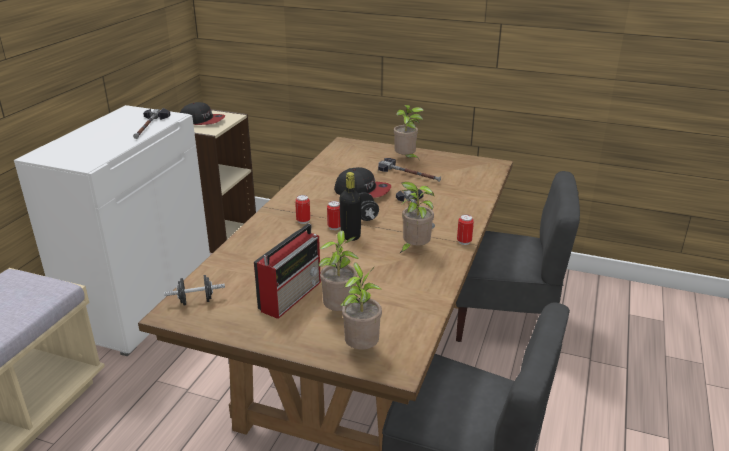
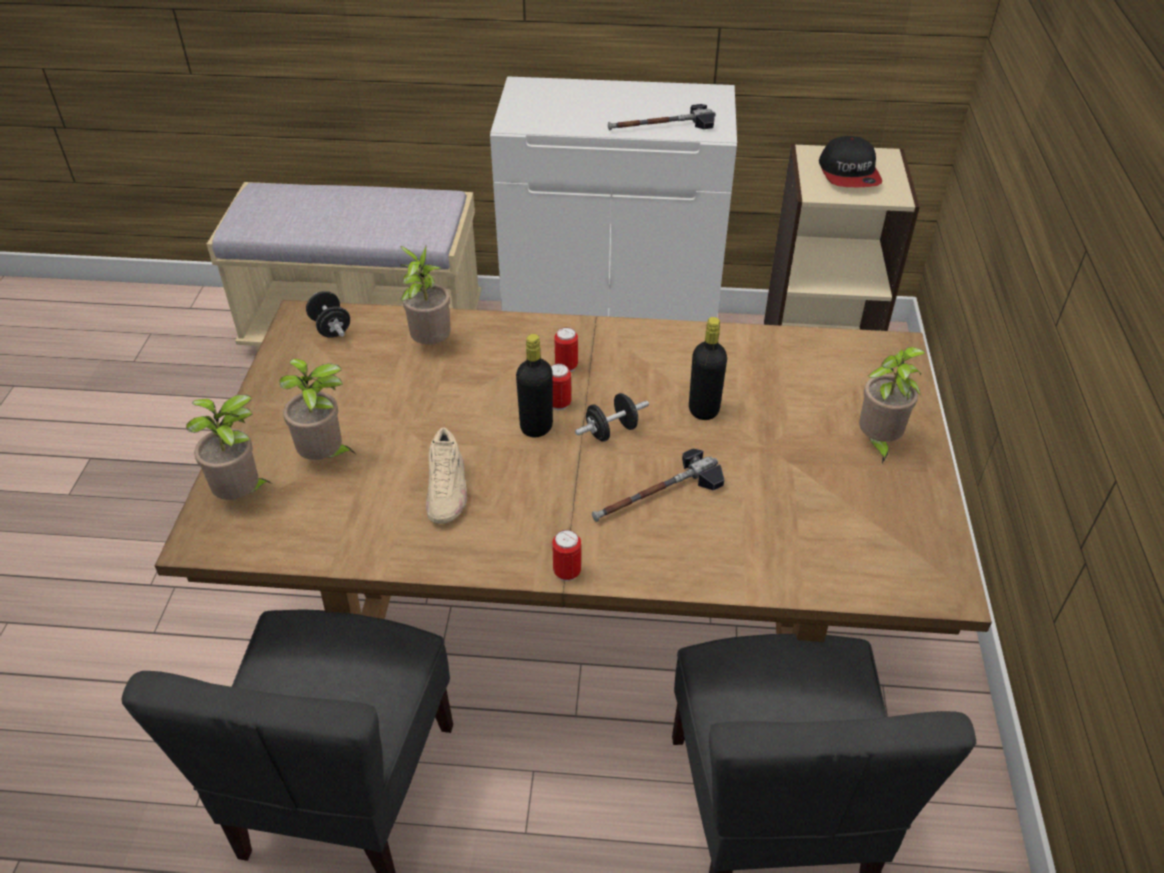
camera: 75 degrees right, 15 degrees up
radio [254,223,321,319] -> none
cap [334,167,391,198] -> black bottle [689,317,727,420]
hammer [378,158,441,182] -> none
potted plant [399,182,435,254] -> potted plant moved to [400,246,451,345]
none -> beige shoe [426,427,467,524]

